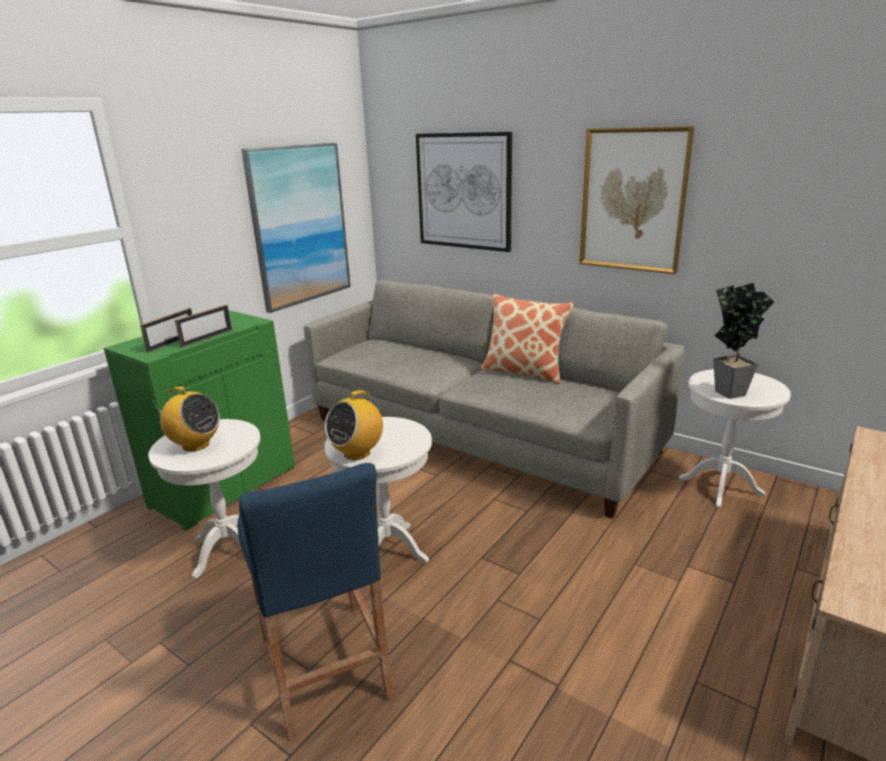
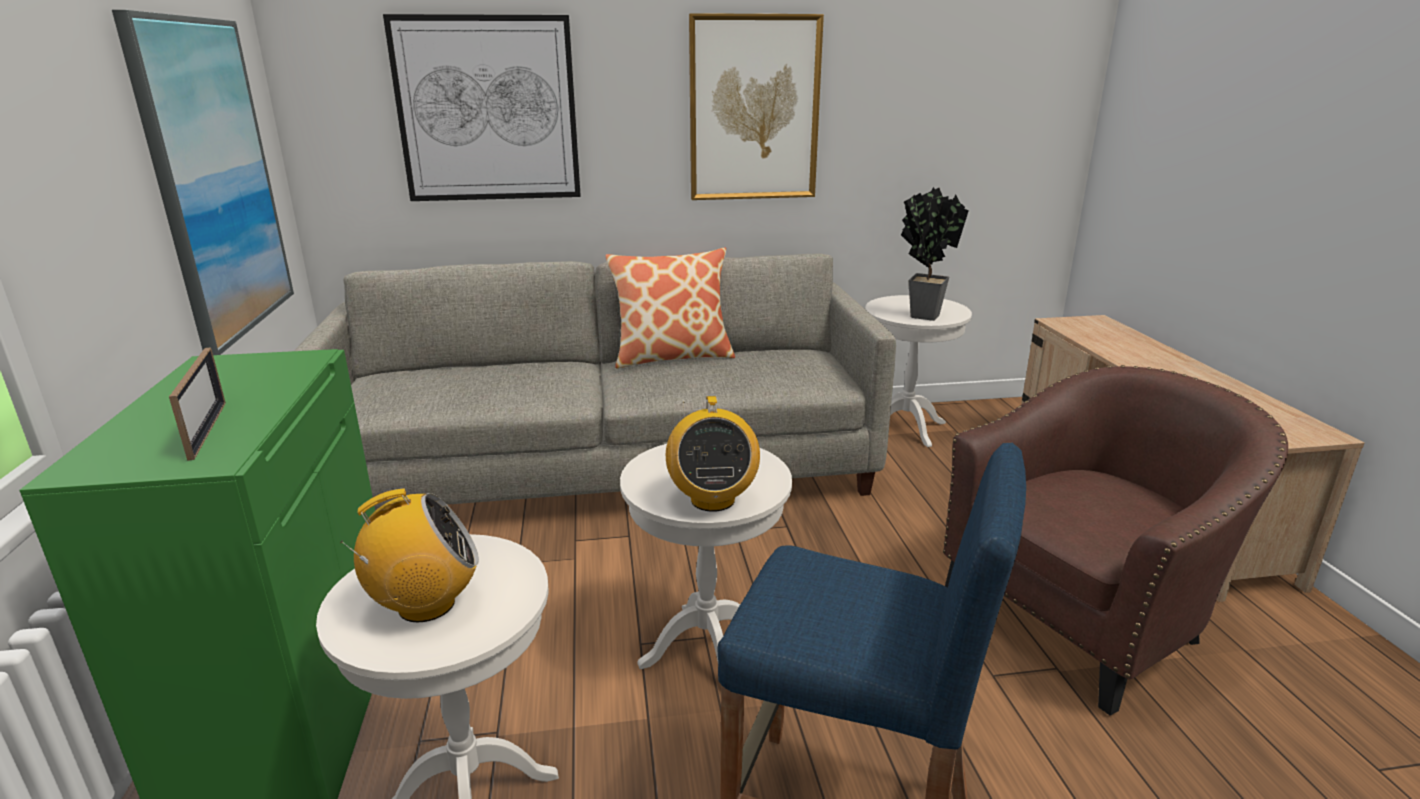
camera: 45 degrees left, 0 degrees up
picture frame [175,305,232,348] -> none
none -> brown armchair [943,365,1288,715]

